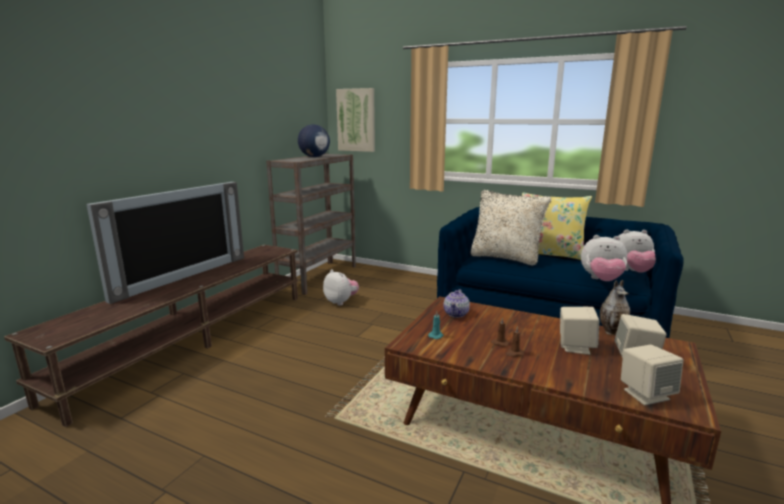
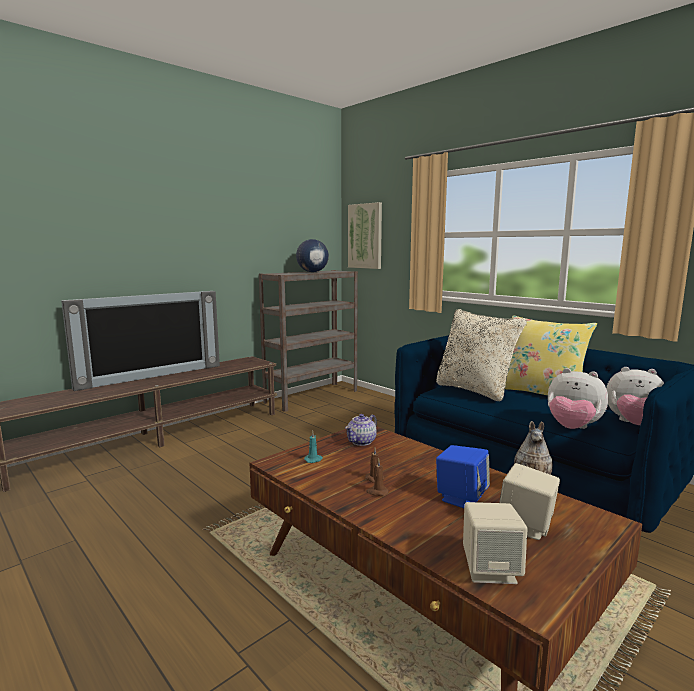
camera: 20 degrees right, 5 degrees down
plush toy [323,270,359,306] -> none
beige speaker [560,307,599,355] -> blue speaker [436,445,490,508]

